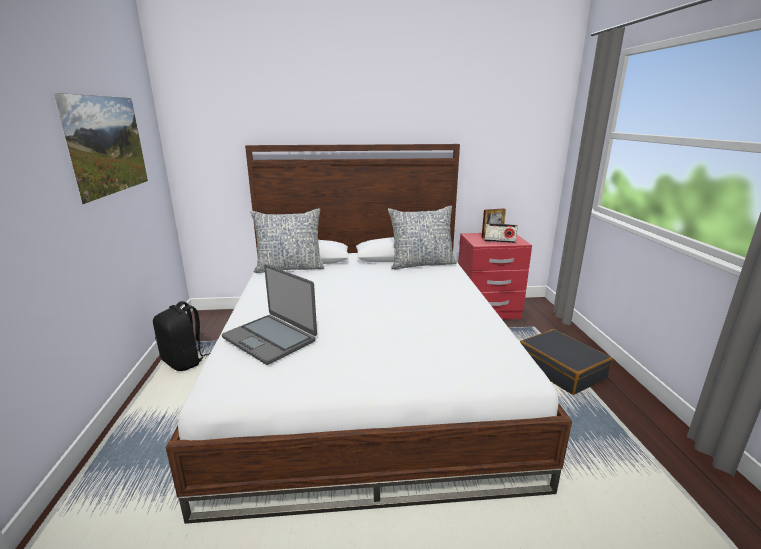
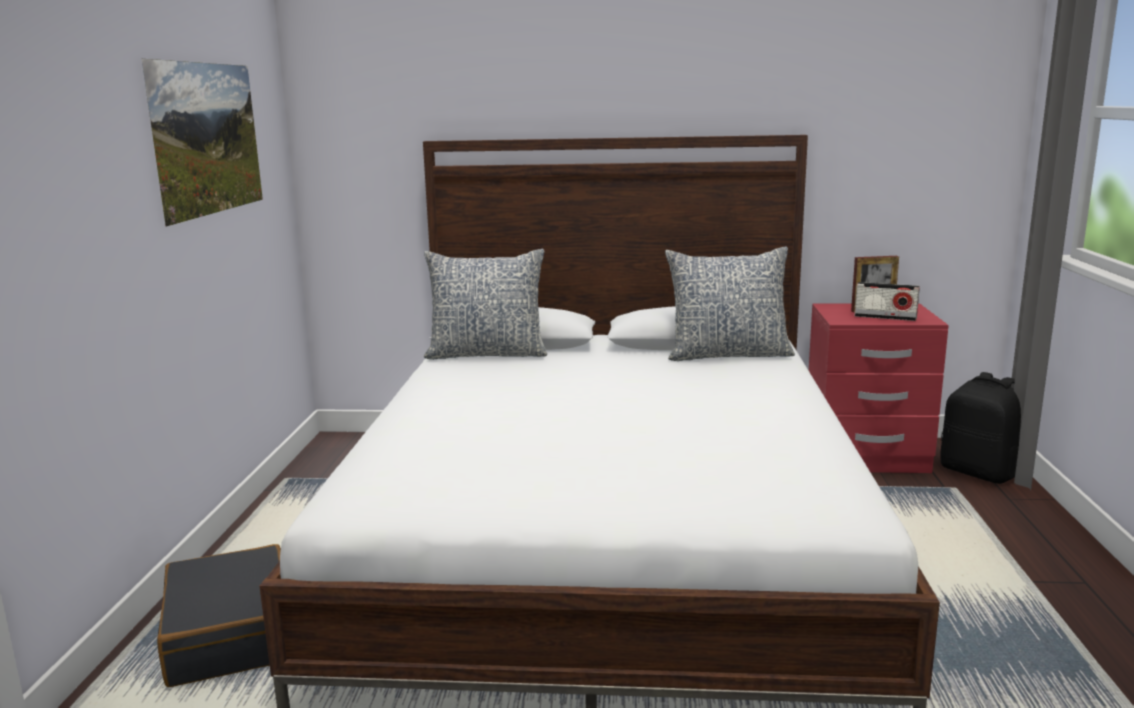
camera: 10 degrees right, 5 degrees down
black backpack [153,301,210,371] -> black backpack moved to [940,372,1021,484]
laptop [222,264,317,365] -> none
black suitcase [520,329,613,395] -> black suitcase moved to [157,544,281,687]

